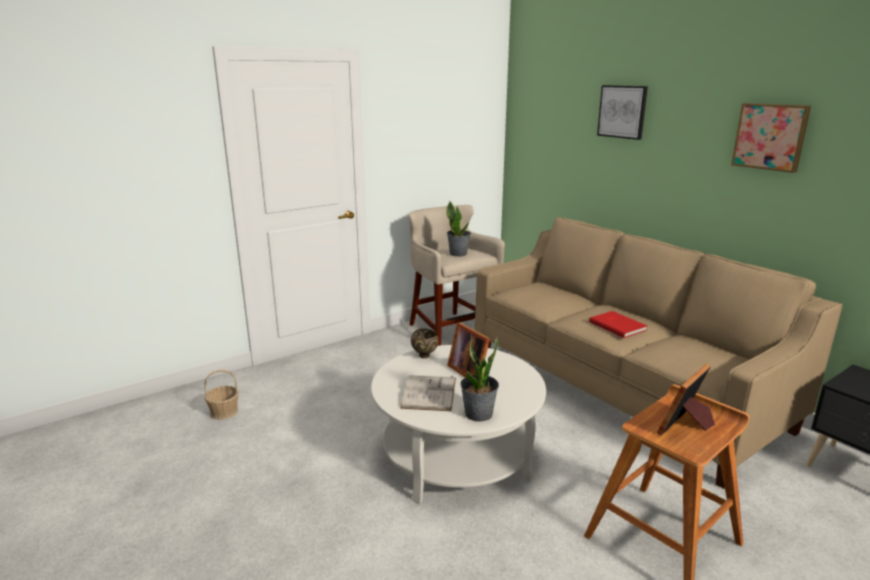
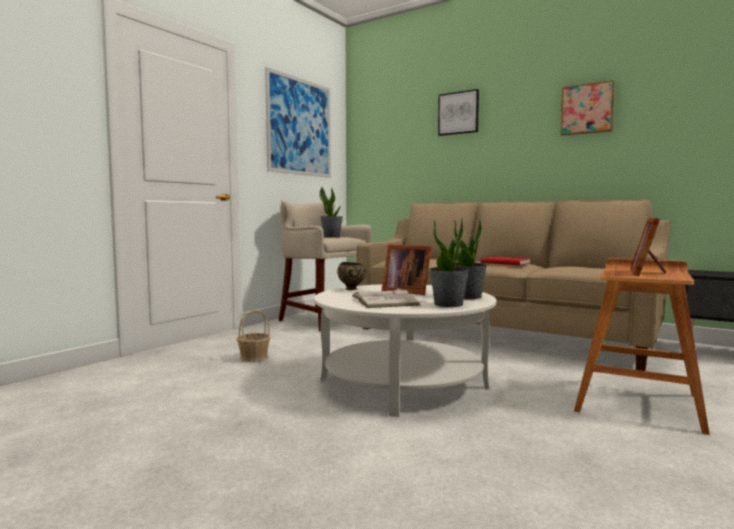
camera: 20 degrees left, 15 degrees down
basket [204,369,239,420] -> basket moved to [236,310,271,362]
none -> picture [265,67,331,178]
none -> potted plant [454,217,487,299]

